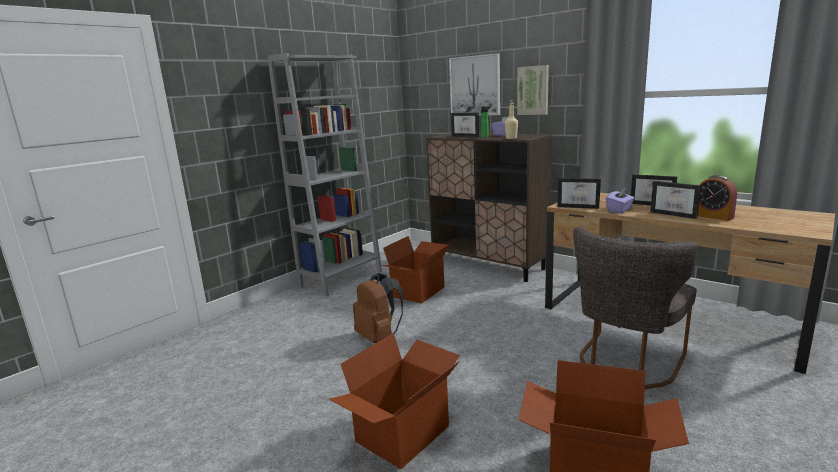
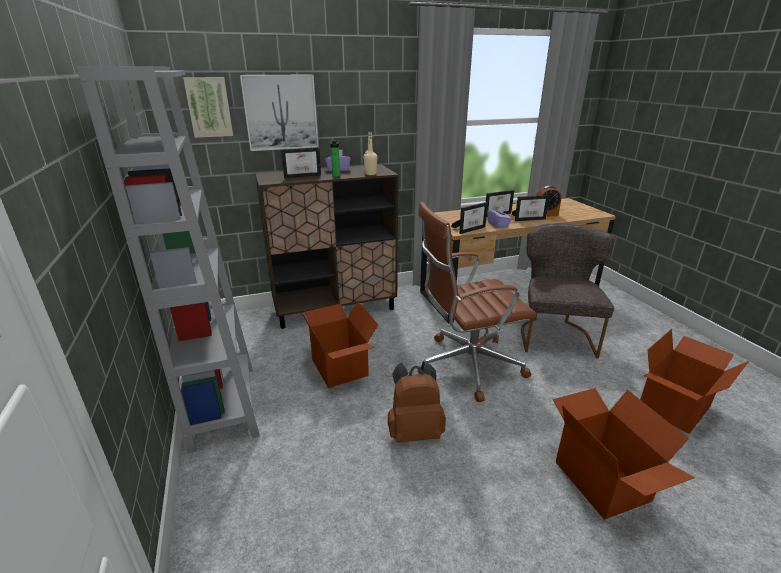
camera: 60 degrees left, 10 degrees up
picture [517,65,549,115] -> picture moved to [183,77,233,138]
grey chair [573,227,698,389] -> grey chair turned 150 degrees counterclockwise [521,223,615,358]
none -> brown office chair [418,202,537,402]

